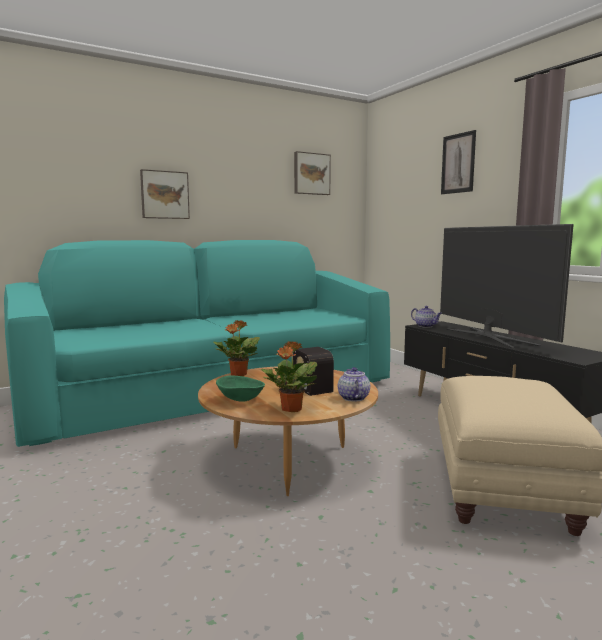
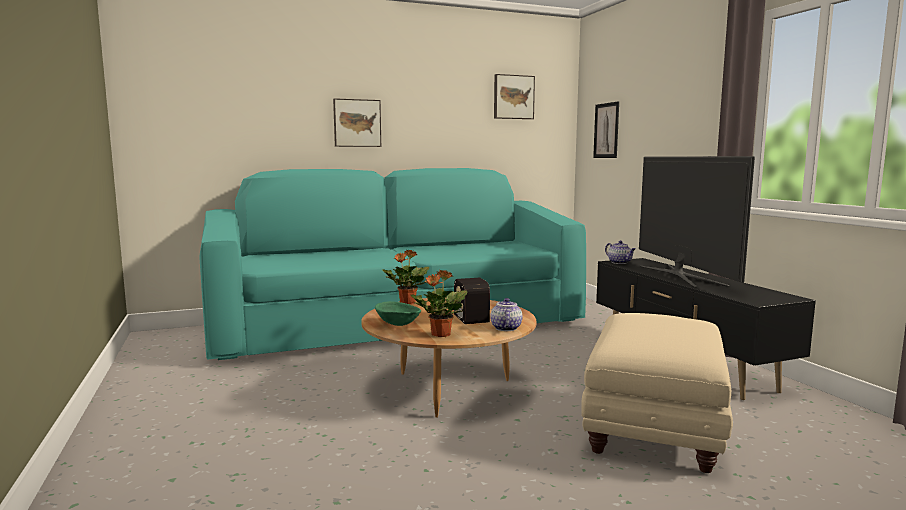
camera: 10 degrees right, 0 degrees up
picture [441,130,476,194] -> picture moved to [593,101,619,158]

